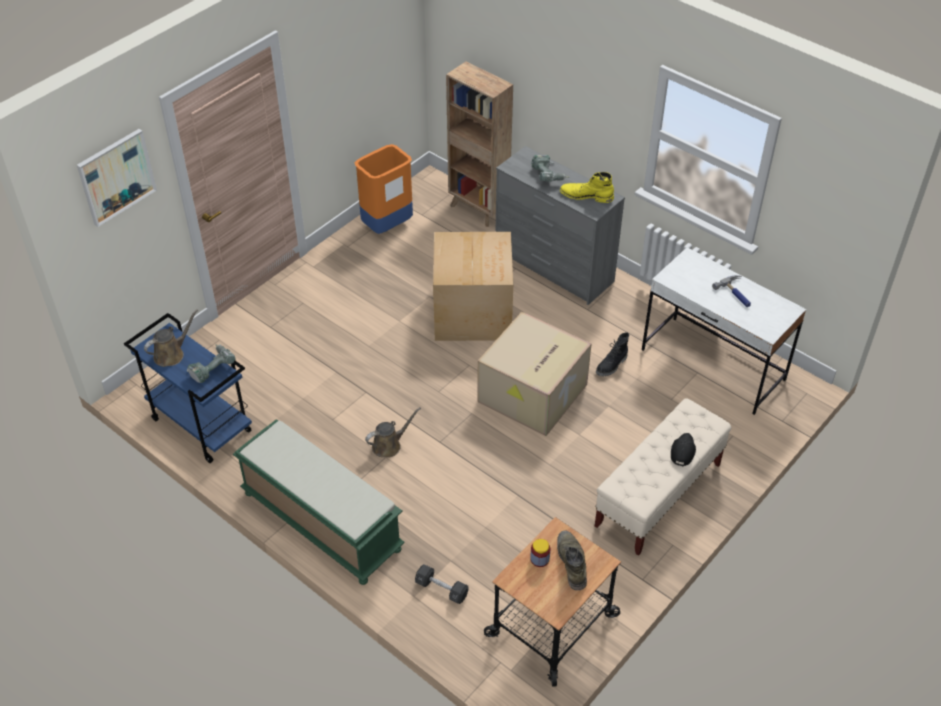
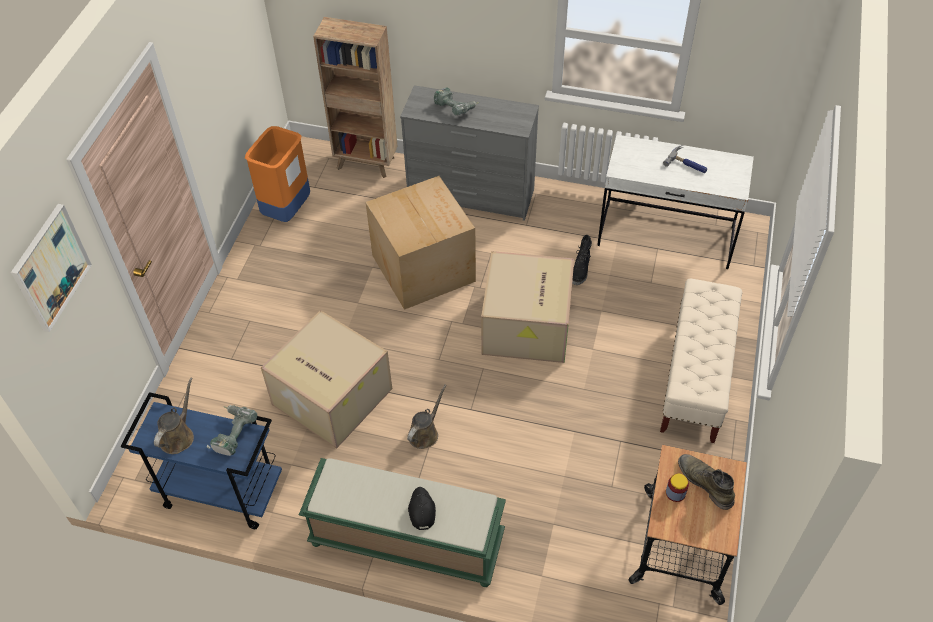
camera: 25 degrees left, 5 degrees up
black dumbbell [415,564,469,604] -> none
yellow boot [560,172,614,203] -> none
black cap [671,433,696,466] -> black cap moved to [408,487,436,530]
none -> cardboard box [261,310,392,449]

